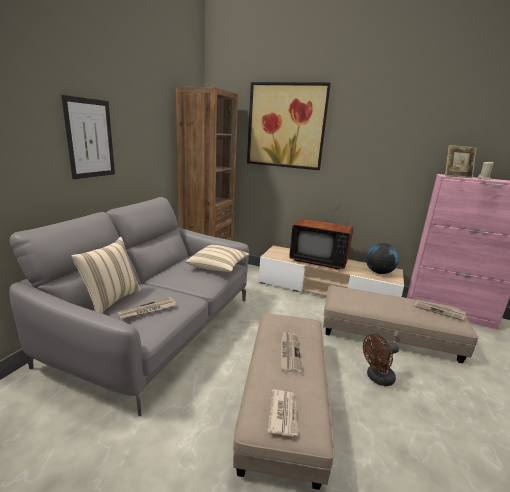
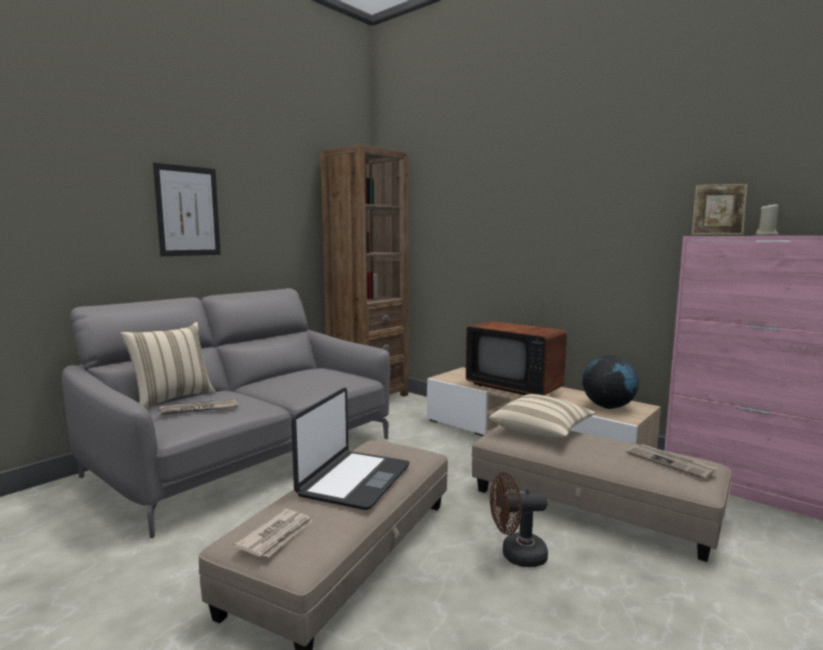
camera: 20 degrees right, 10 degrees down
beige pillow [186,245,250,272] -> beige pillow moved to [489,394,596,437]
picture [247,82,331,170] -> none
newspaper [281,331,303,375] -> laptop [291,388,409,510]

